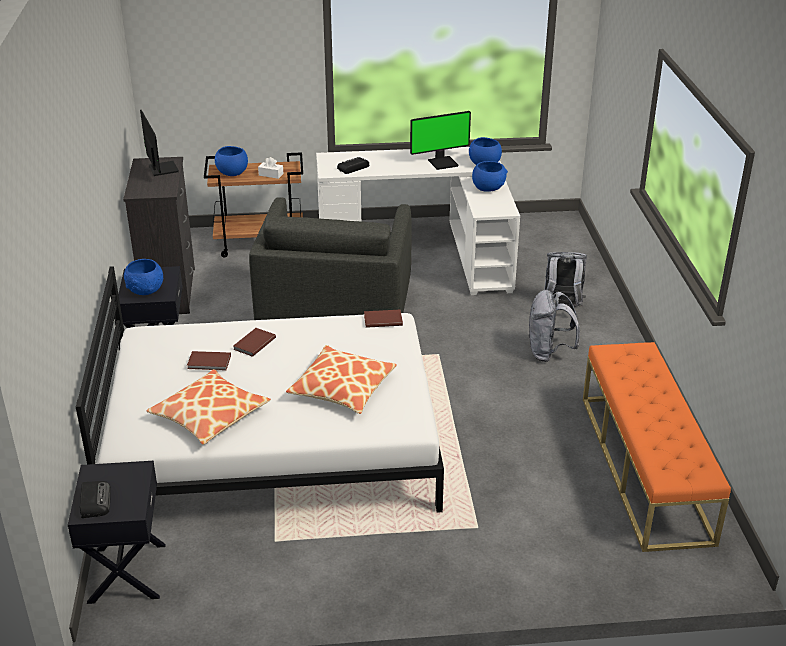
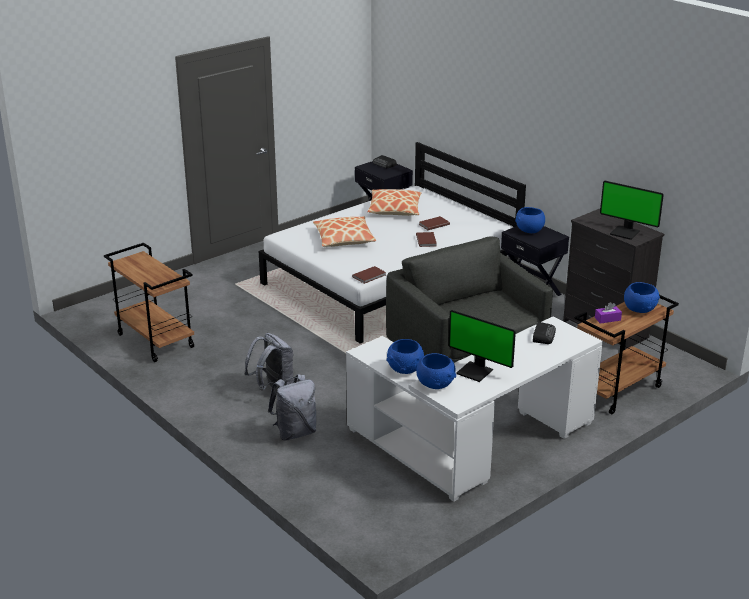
camera: 145 degrees right, 5 degrees down
white tissue box [258,157,284,179] -> purple tissue box [595,302,622,324]
monitor [410,111,471,170] -> monitor turned 90 degrees counterclockwise [449,310,516,382]
orange bench [583,342,731,552] -> brown cart [104,243,194,362]

